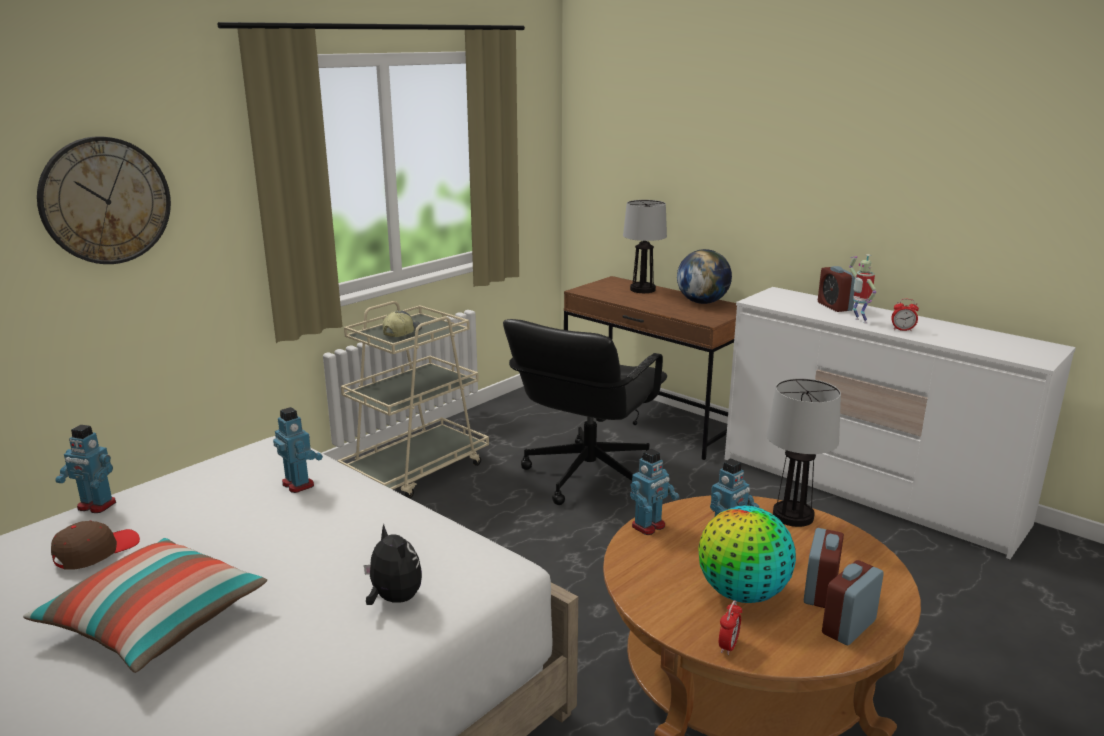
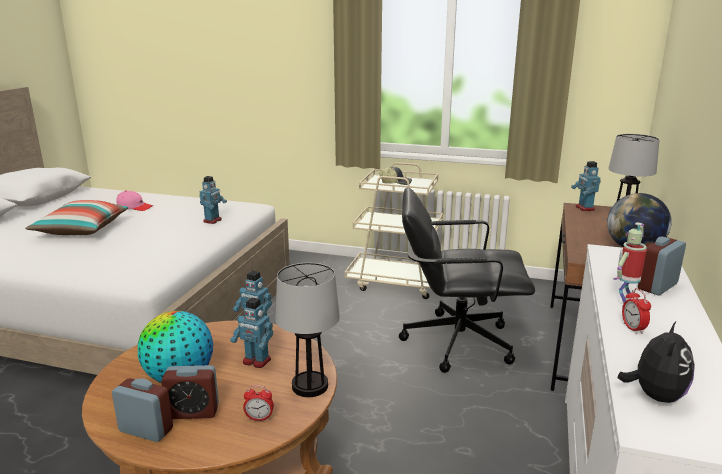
camera: 65 degrees right, 0 degrees up
wall clock [37,137,171,264] -> none
brown cap [51,521,140,570] -> pink cap [116,191,153,211]
toy robot [55,425,116,513] -> toy robot moved to [571,161,601,211]
plush toy [364,524,422,605] -> plush toy moved to [618,321,695,403]
alarm clock [719,600,742,655] -> alarm clock moved to [243,385,274,421]

